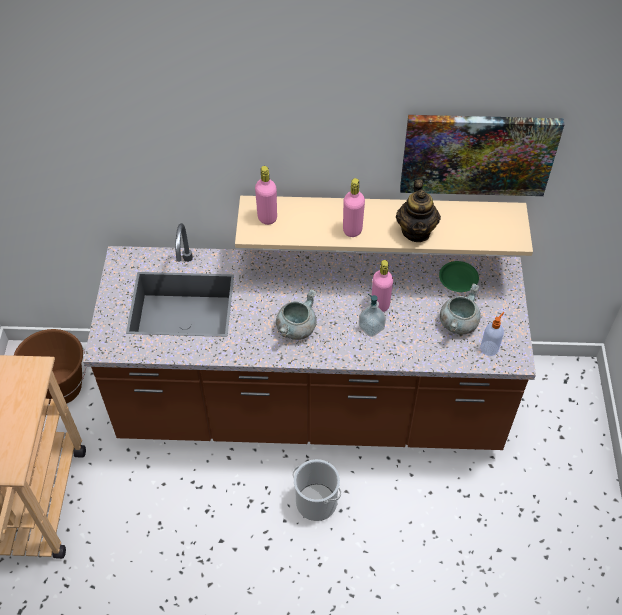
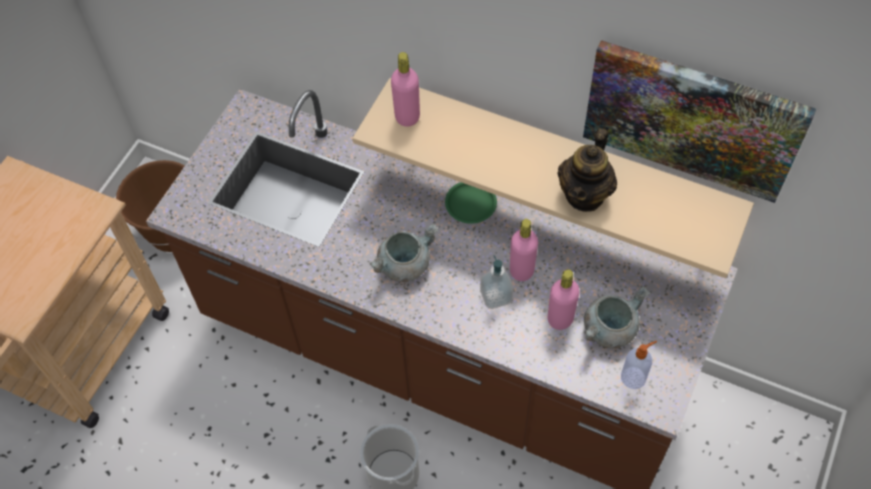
camera: 25 degrees right, 5 degrees up
pink bottle [343,178,365,237] -> pink bottle moved to [548,269,580,330]
green plate [439,261,479,292] -> green plate moved to [445,182,497,224]

